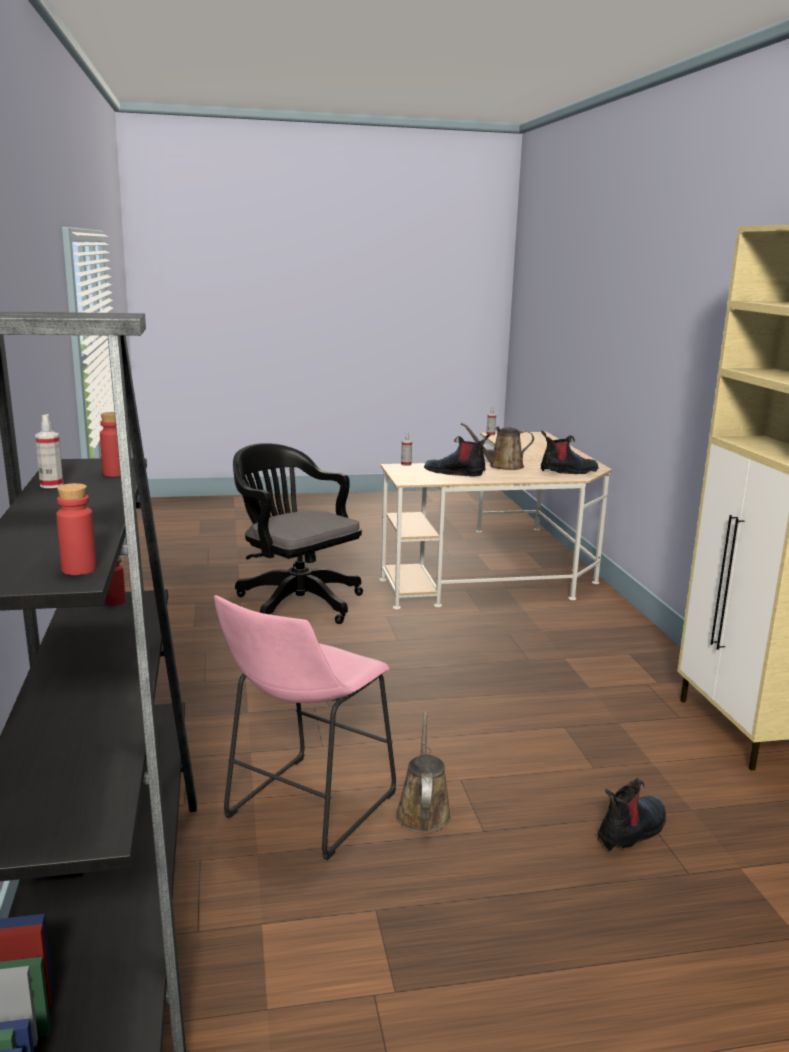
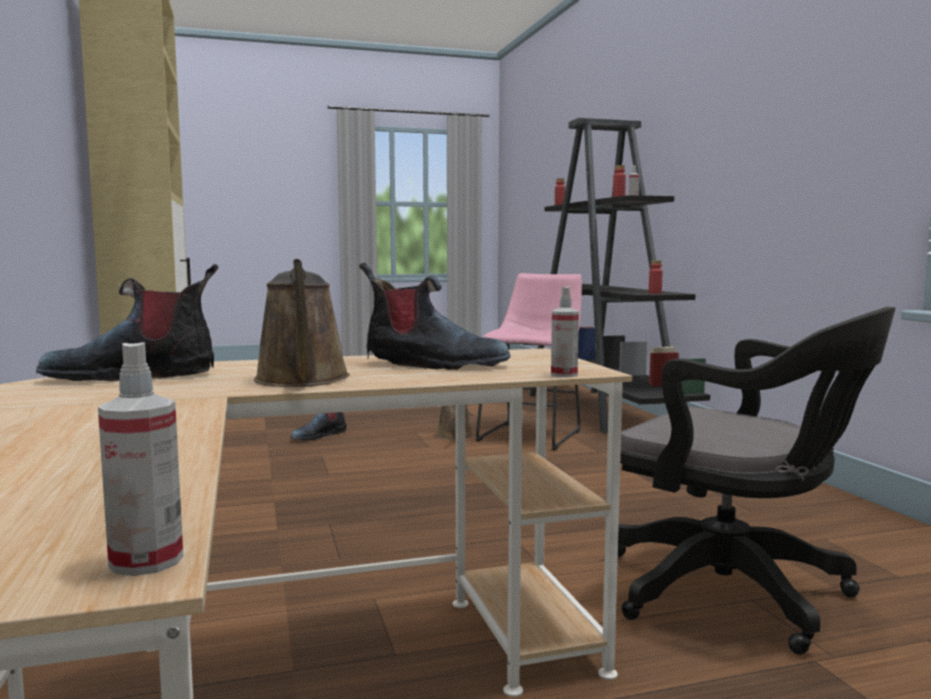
camera: 175 degrees right, 10 degrees down
brown watering can [461,423,534,470] -> brown watering can turned 90 degrees clockwise [254,259,350,387]

